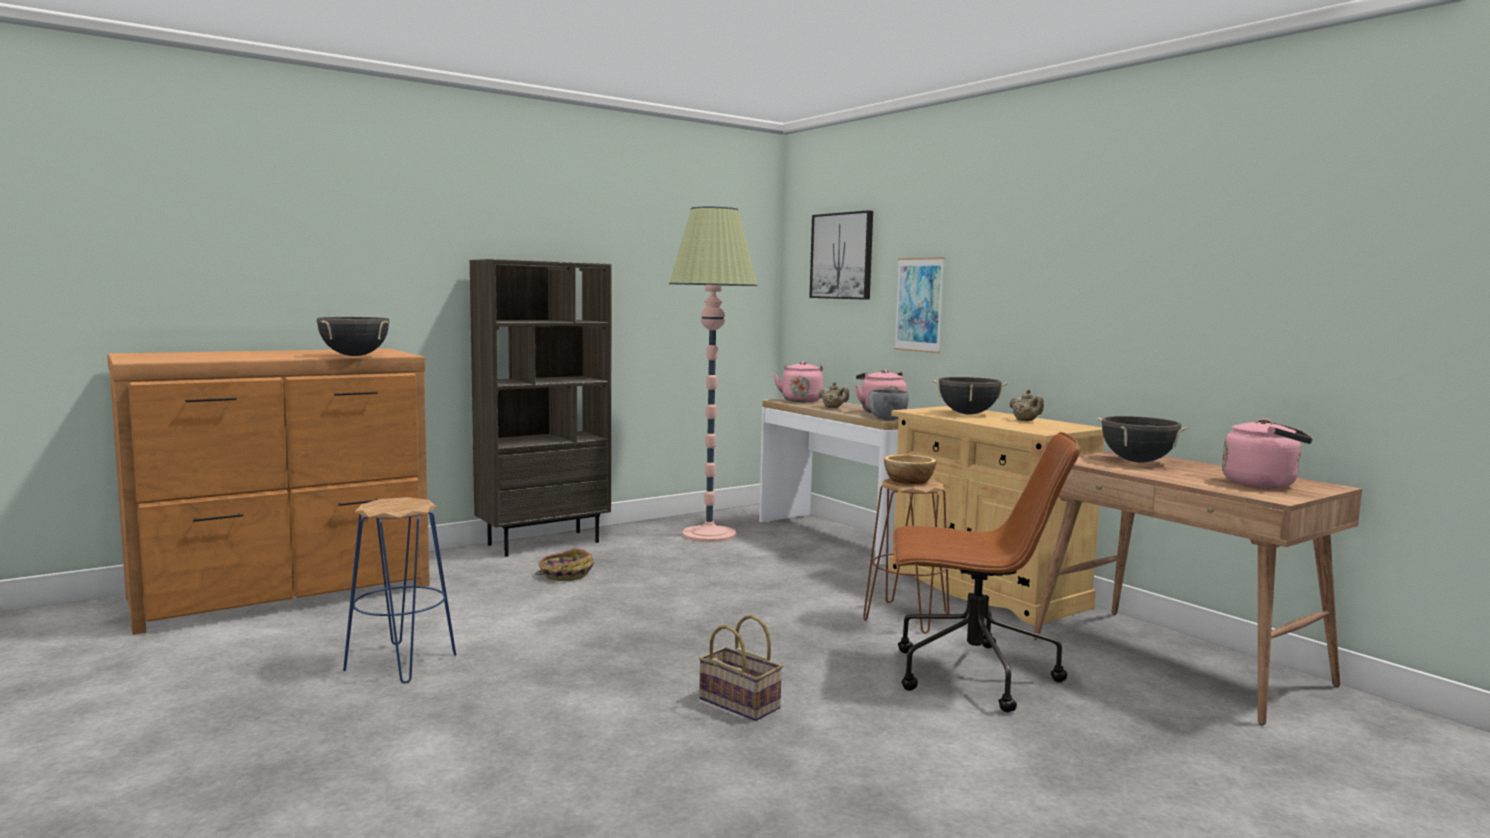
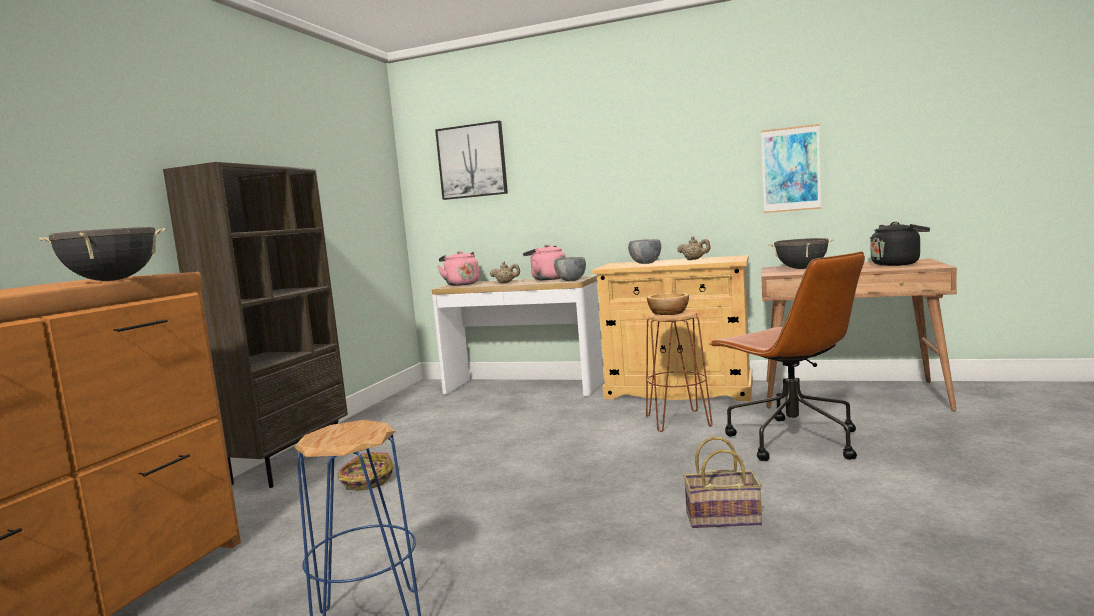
camera: 35 degrees left, 0 degrees up
floor lamp [669,207,758,542] -> none
brown office chair [893,432,1080,712] -> brown office chair turned 90 degrees clockwise [709,252,865,461]
picture [894,257,945,353] -> picture moved to [761,124,821,213]
black cooking pot [931,377,1009,415] -> grey bowl [628,239,661,264]
pink kettle [1222,418,1313,488] -> black kettle [870,222,930,266]

